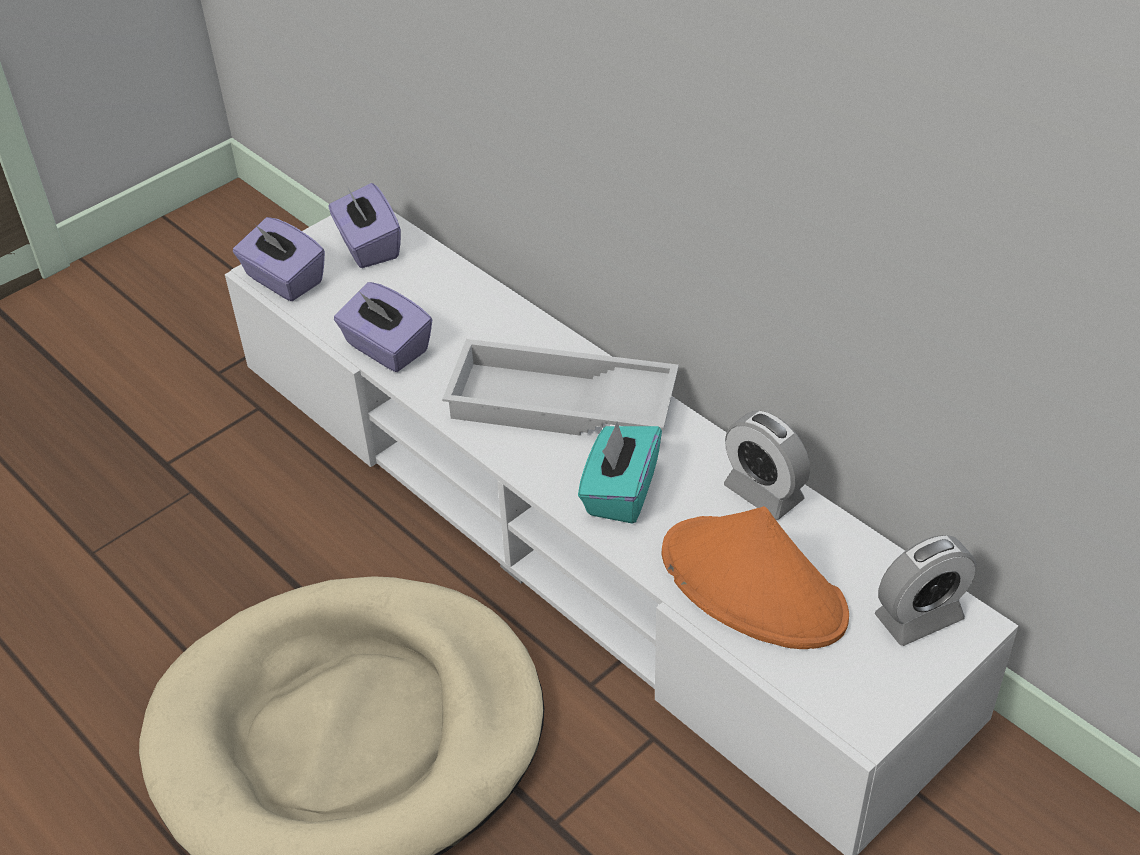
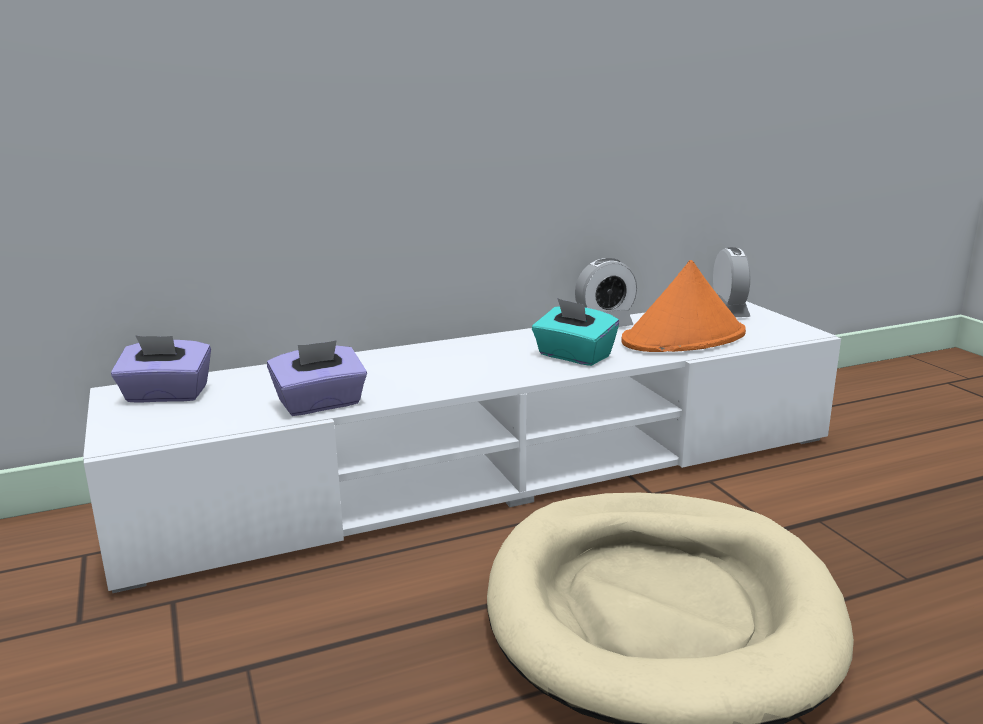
camera: 70 degrees left, 25 degrees down
purple tissue box [233,217,325,301] -> none
white tray [442,339,679,436] -> none

